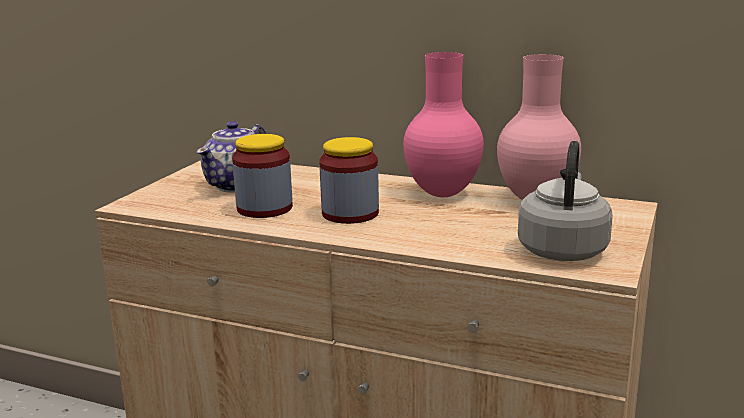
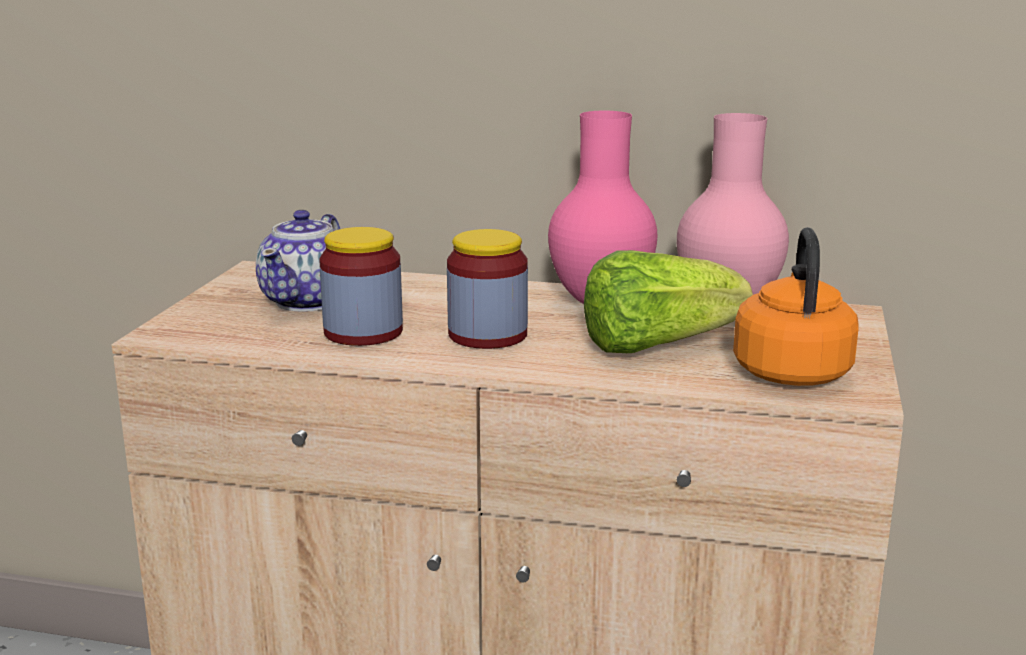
camera: 10 degrees left, 0 degrees up
grey kettle [518,141,613,261] -> orange kettle [733,227,859,386]
none -> lettuce [584,250,753,353]

